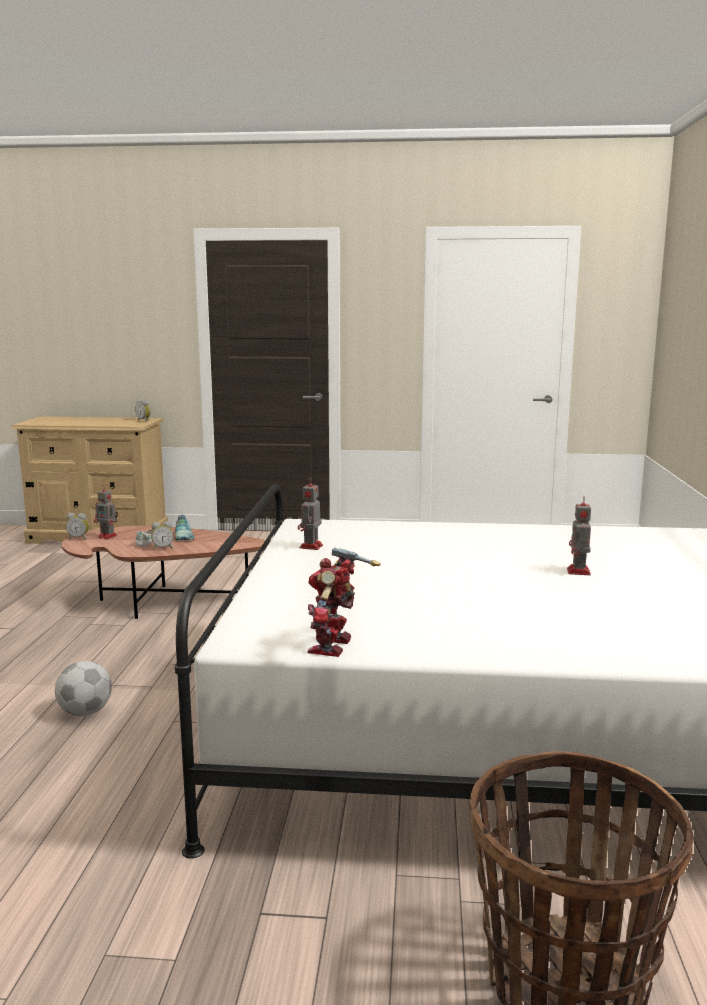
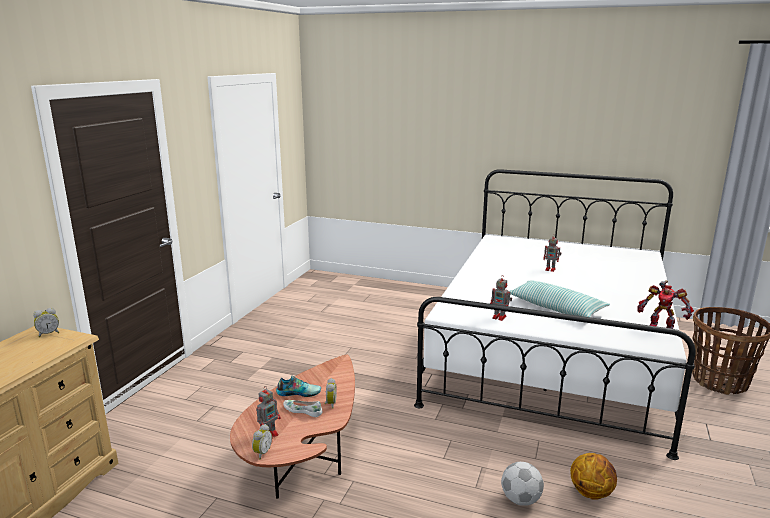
camera: 75 degrees left, 5 degrees up
none -> pillow [509,280,610,317]
none -> basketball [570,453,617,500]

